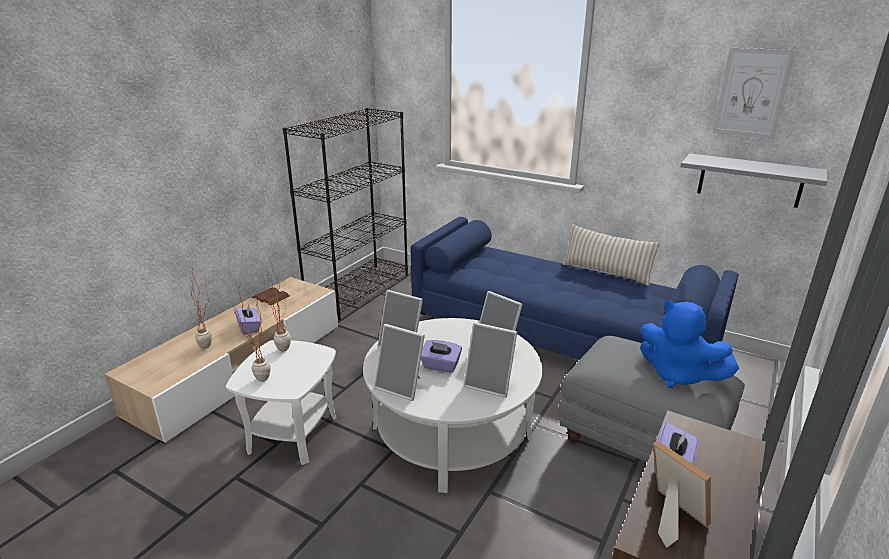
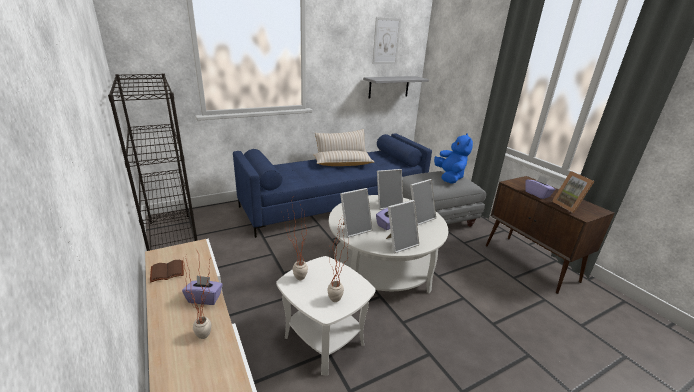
camera: 60 degrees left, 0 degrees up
blue plush toy [640,300,739,388] -> blue plush toy turned 75 degrees counterclockwise [434,133,473,184]
picture frame [653,440,711,548] -> picture frame turned 105 degrees counterclockwise [552,171,595,213]
none -> beige pillow [313,150,374,166]

